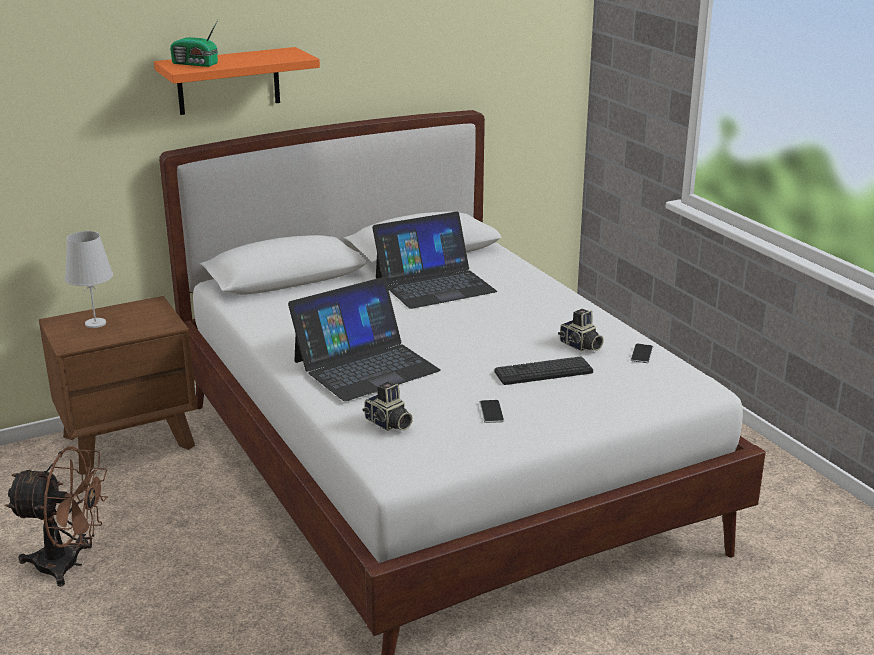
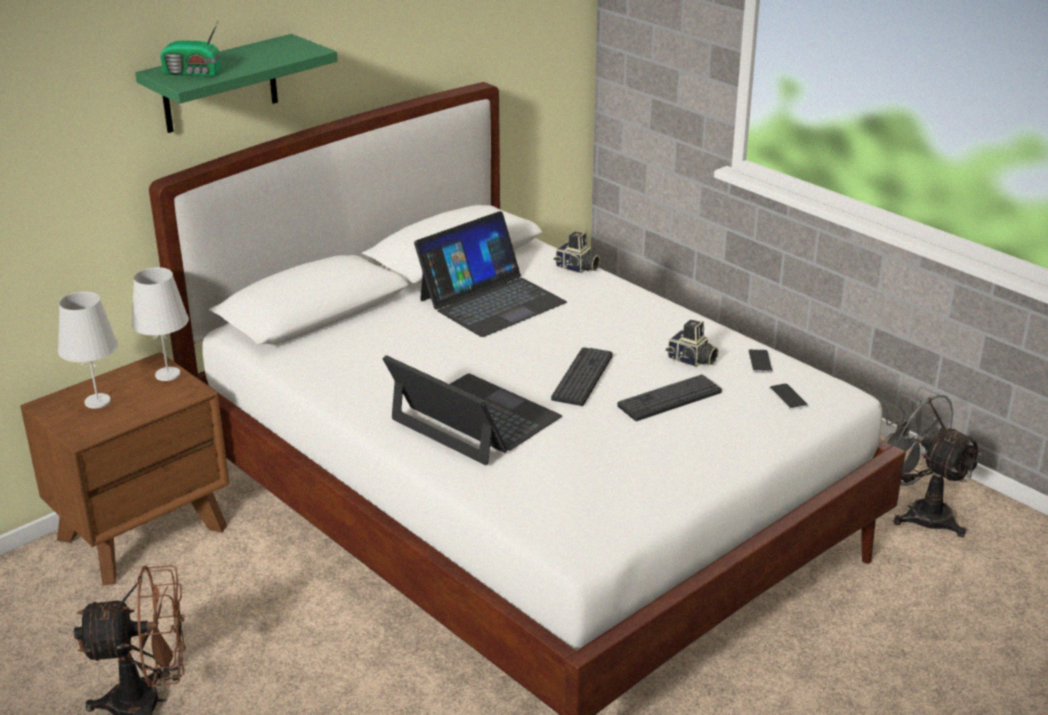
camera: 15 degrees left, 5 degrees up
orange shelf [154,47,320,115] -> green shelf [135,34,338,133]
laptop [288,277,441,401] -> laptop turned 90 degrees counterclockwise [383,355,562,465]
camera [363,381,413,431] -> camera moved to [554,232,600,273]
phone [480,400,504,423] -> phone moved to [769,383,808,410]
none -> white table lamp [131,267,189,381]
none -> keyboard [551,347,613,406]
none -> grey fan [884,387,983,537]

